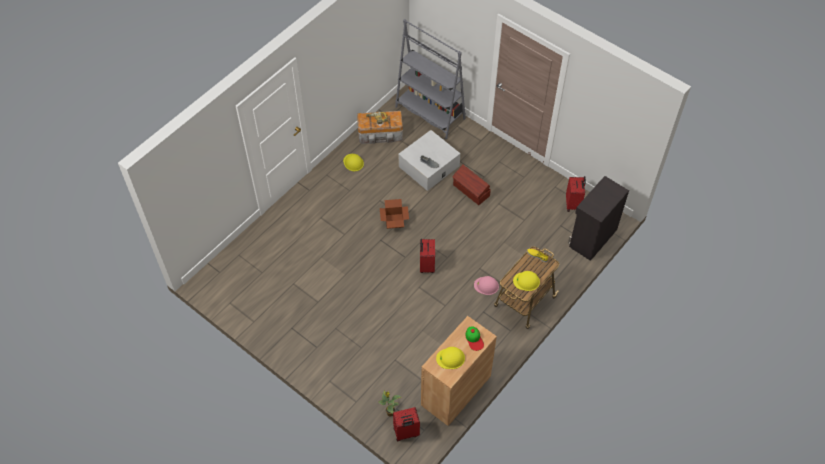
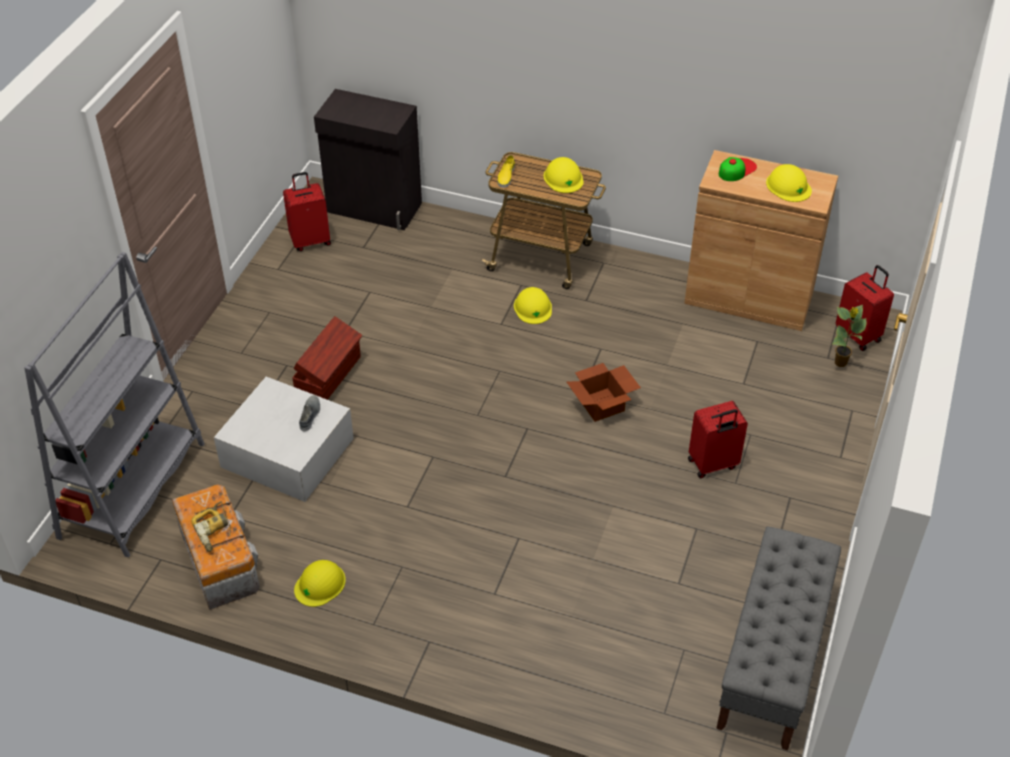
camera: 110 degrees left, 10 degrees down
cardboard box [380,199,409,229] -> cardboard box moved to [567,363,641,422]
red suitcase [420,239,435,273] -> red suitcase moved to [688,401,748,478]
pink hard hat [474,276,499,295] -> yellow hard hat [514,287,552,324]
none -> grey bench [716,527,841,751]

